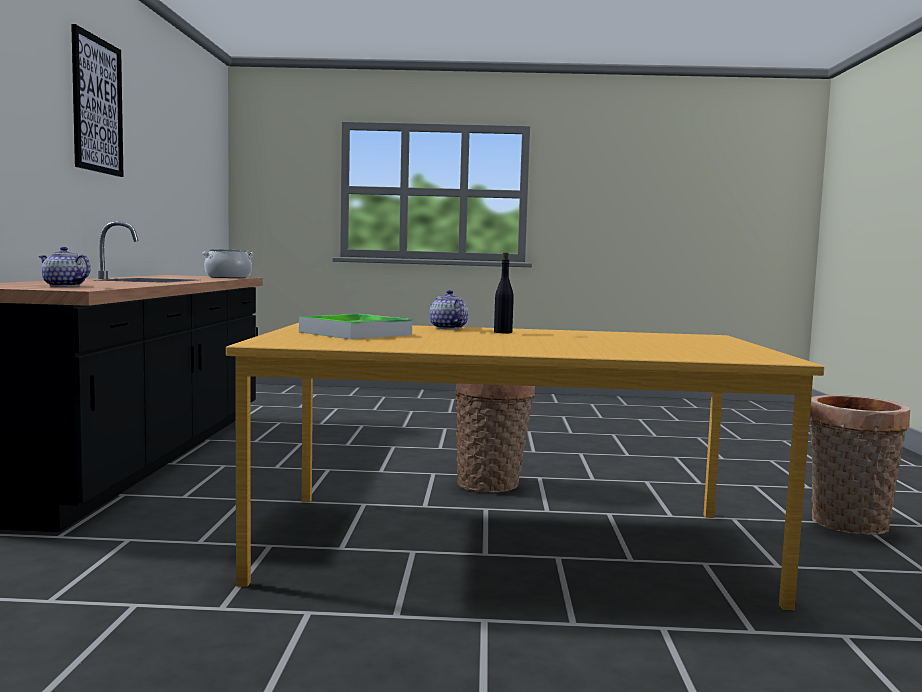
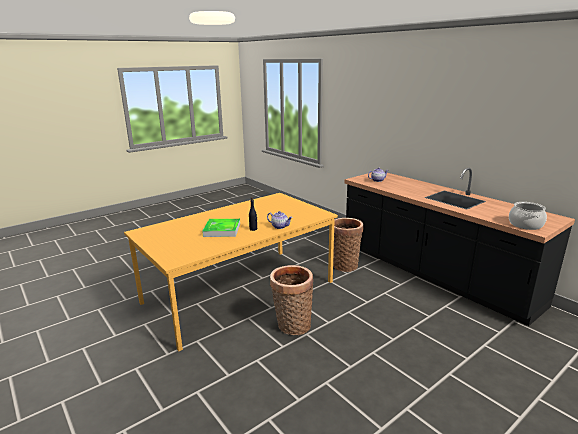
camera: 140 degrees right, 15 degrees up
picture [71,24,124,177] -> none
tray [299,314,412,339] -> tray moved to [202,219,240,237]
basket [810,395,910,535] -> basket moved to [333,218,363,272]

